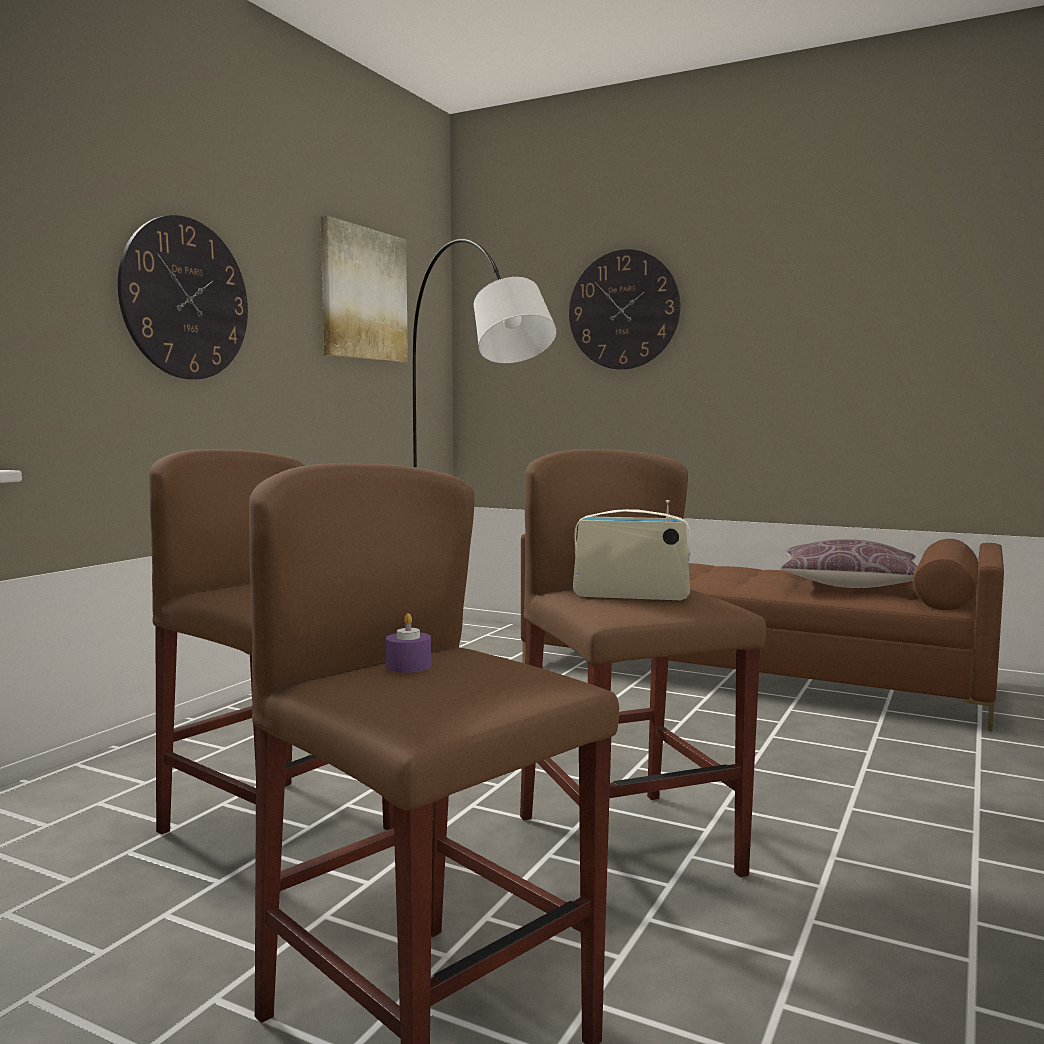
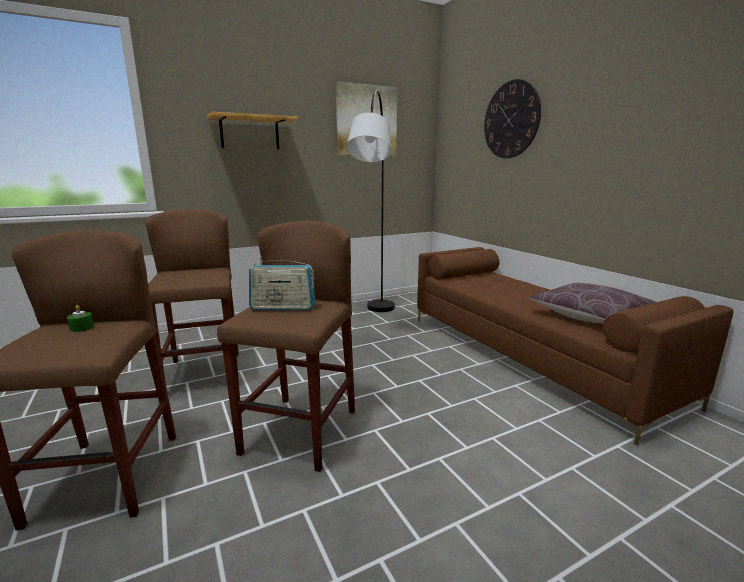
camera: 35 degrees right, 10 degrees up
wall clock [118,215,248,380] -> shelf [207,112,298,149]
purple candle [386,613,431,673] -> green candle [67,305,94,332]
radio [573,500,690,600] -> radio turned 135 degrees clockwise [249,256,316,310]

